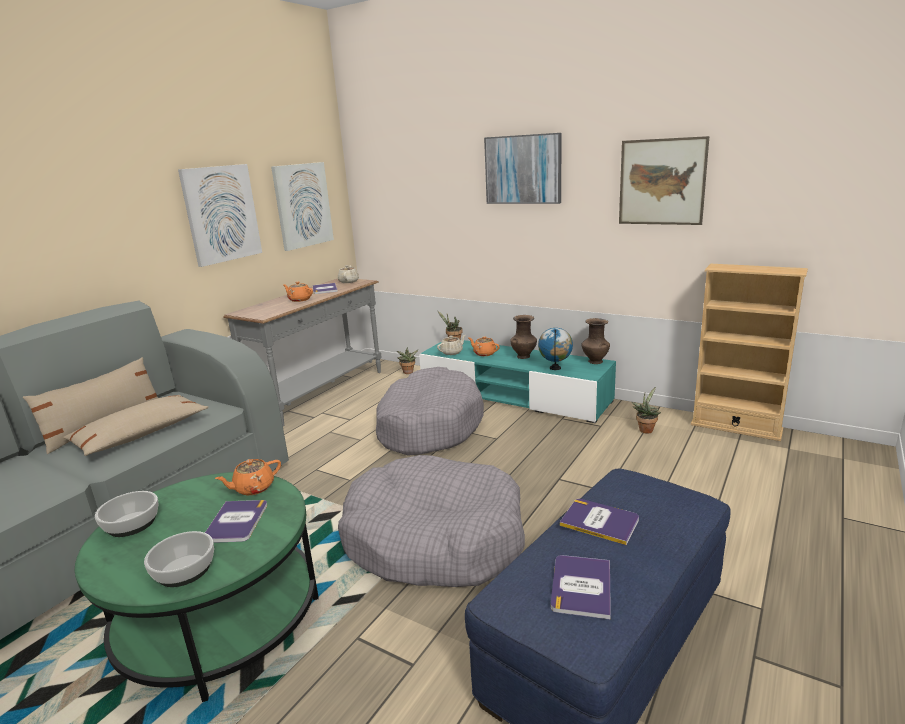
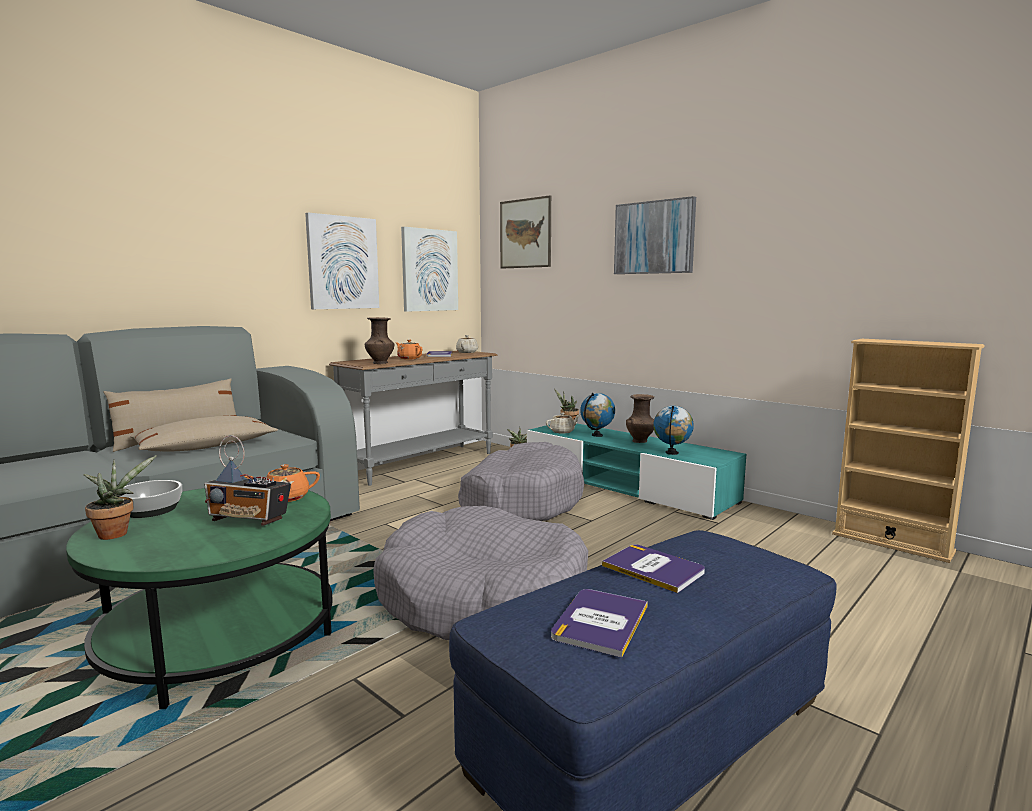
camera: 10 degrees right, 10 degrees down
bowl [144,531,214,587] -> none
book [205,500,267,543] -> radio [204,435,291,526]
orange teapot [469,336,500,356] -> globe [580,393,615,437]
brown vase [582,318,610,364] -> brown vase moved to [365,317,394,364]
picture [619,136,709,225] -> picture moved to [500,195,551,269]
potted plant [631,387,661,434] -> potted plant moved to [83,455,157,540]

